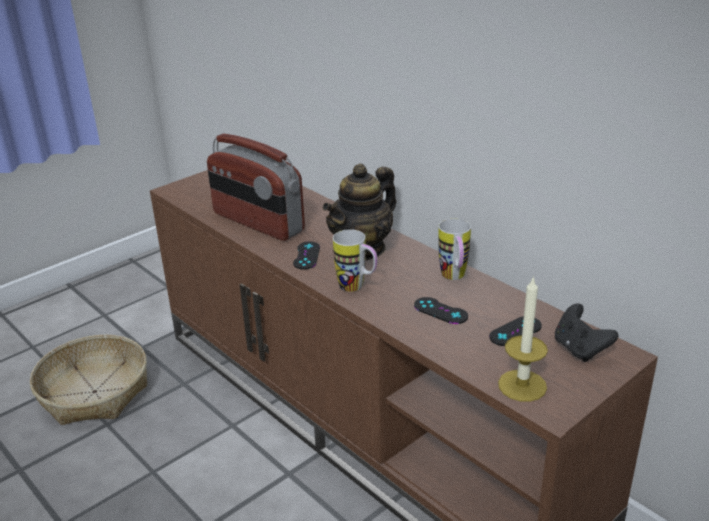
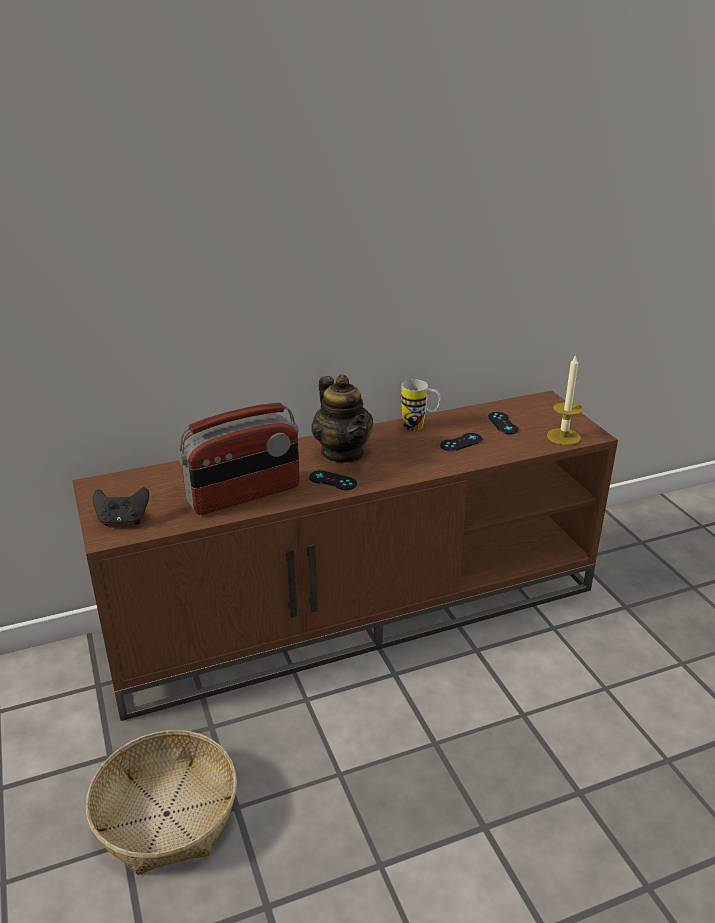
camera: 70 degrees left, 0 degrees up
mug [333,229,377,292] -> none
black game controller [555,303,618,362] -> black game controller moved to [93,487,149,526]

